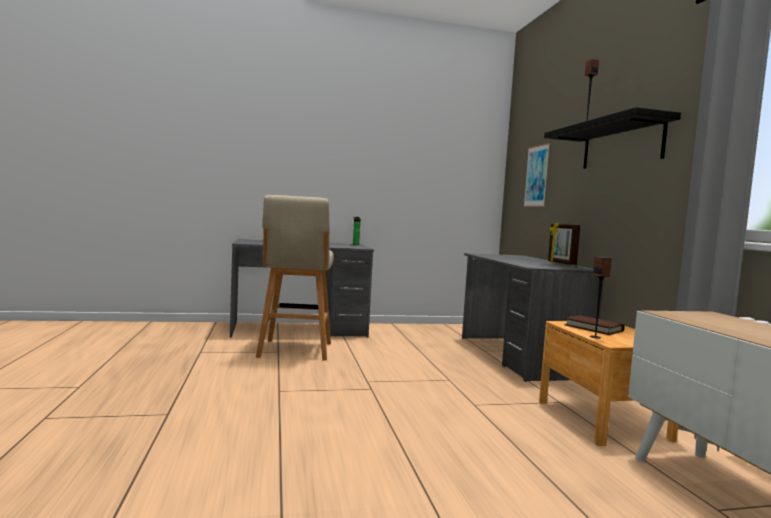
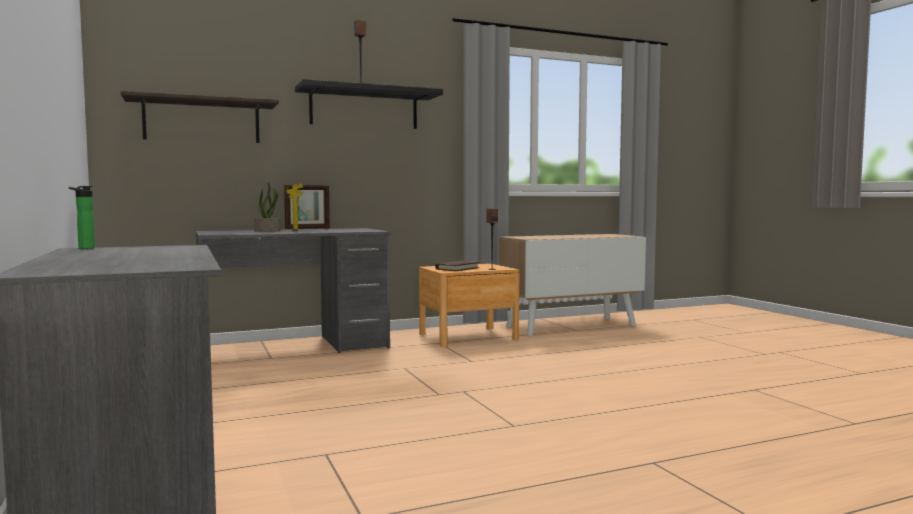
camera: 100 degrees left, 0 degrees up
beige stool [256,195,334,361] -> none
picture [523,143,550,207] -> shelf [121,91,279,143]
none -> potted plant [254,182,281,232]

